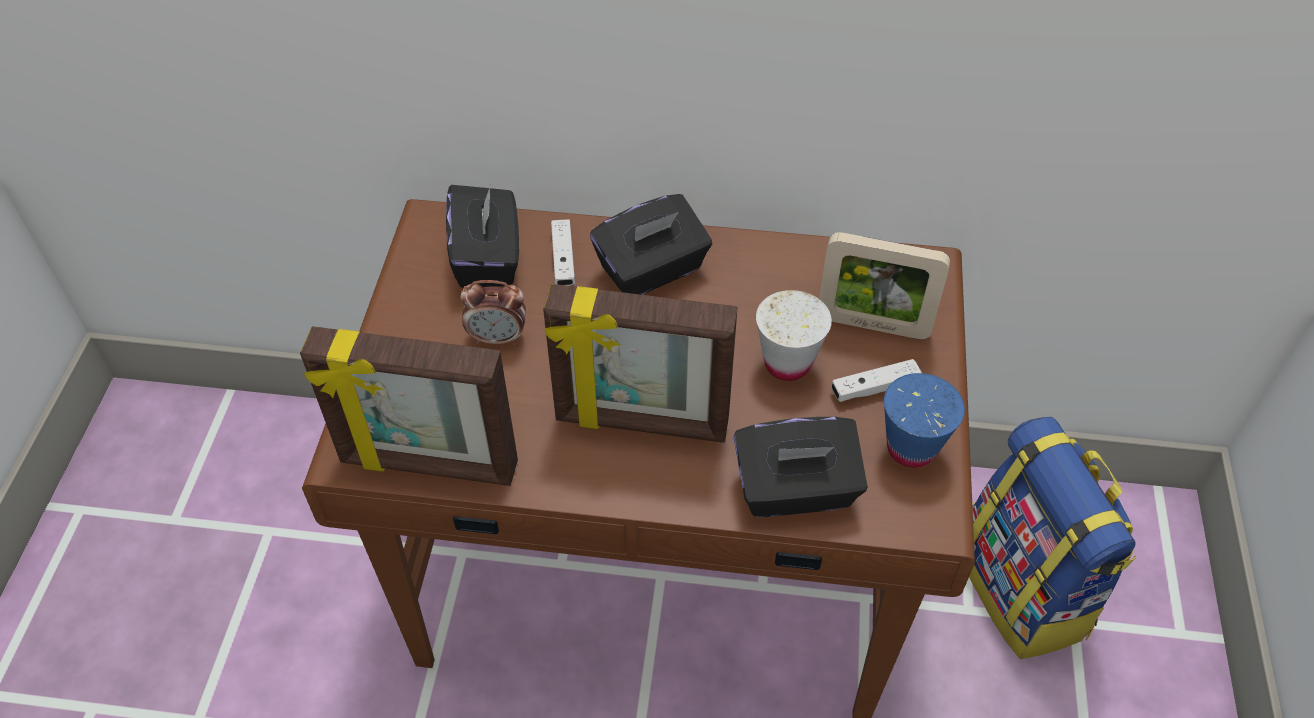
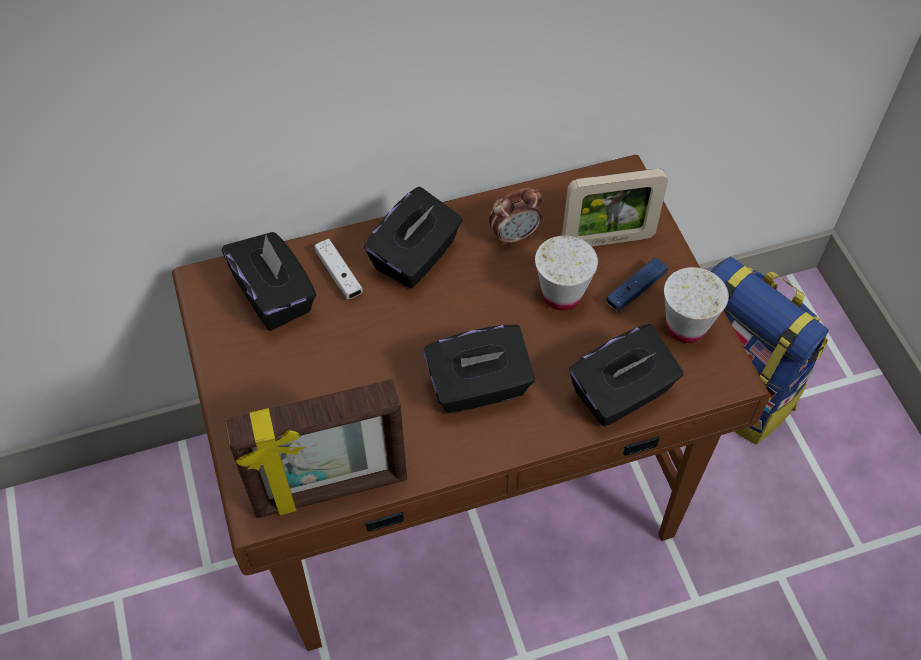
camera: 25 degrees left, 5 degrees up
alarm clock [461,280,526,345] -> alarm clock moved to [489,188,542,246]
picture frame [543,284,737,443] -> black tissue box [423,325,535,414]
white game controller [831,359,922,402] -> blue game controller [606,257,668,311]
blue cup [884,373,965,468] -> white cup [664,267,729,343]

